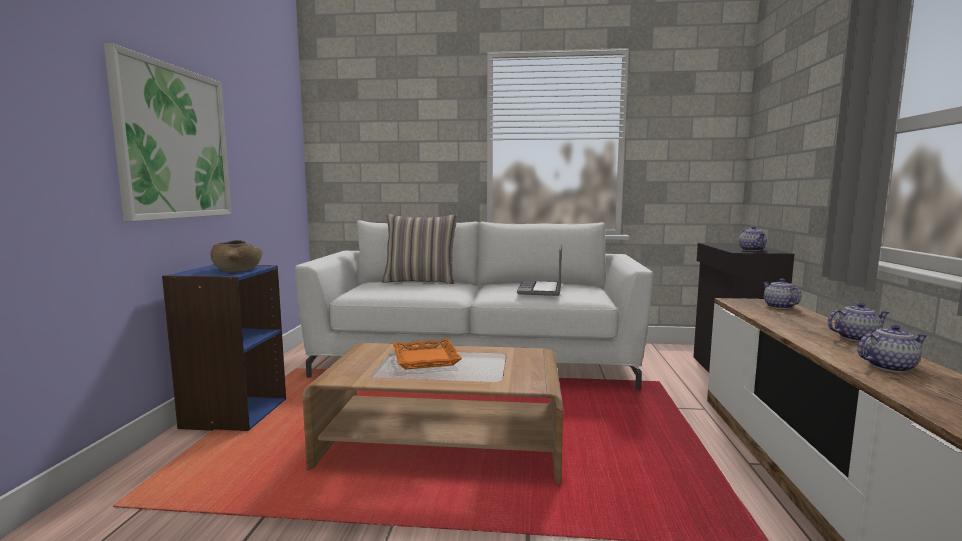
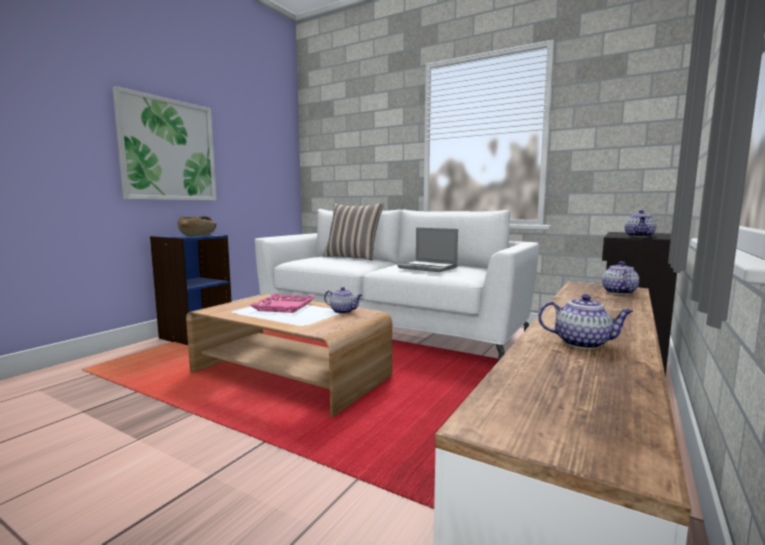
camera: 25 degrees right, 0 degrees up
orange tray [393,338,462,370] -> pink tray [250,294,315,313]
laptop [517,244,562,296] -> laptop turned 90 degrees counterclockwise [398,228,458,272]
teapot [827,302,890,342] -> teapot moved to [324,287,362,314]

